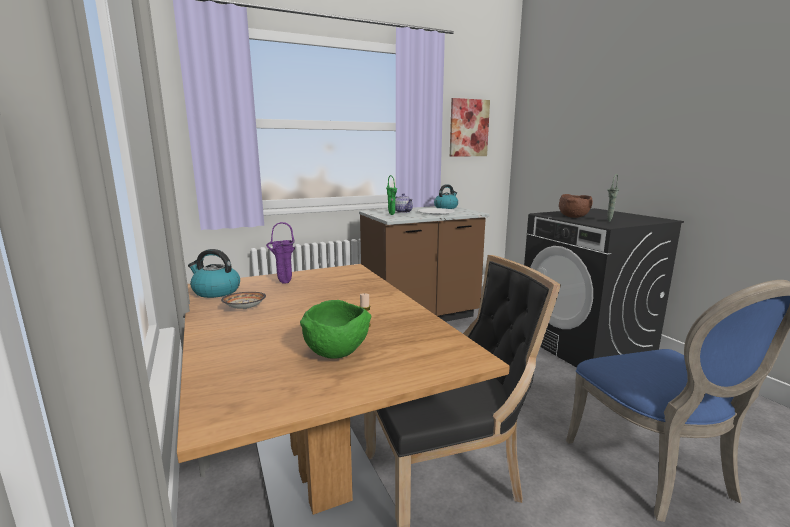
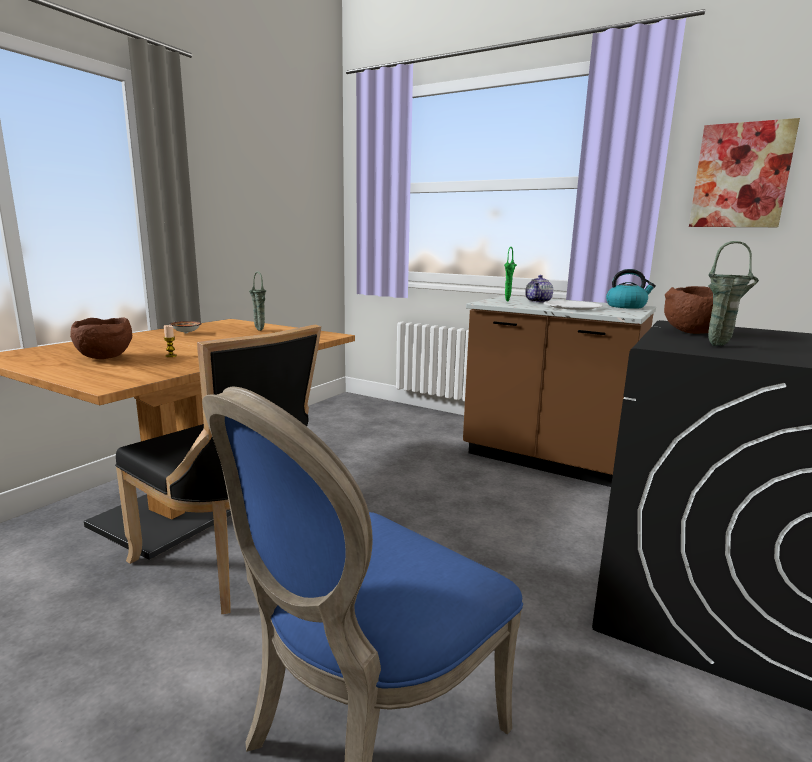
camera: 55 degrees right, 0 degrees up
kettle [188,249,240,298] -> none
purple vase [266,222,295,284] -> green vase [249,271,266,331]
green bowl [300,300,371,359] -> brown bowl [70,317,132,359]

